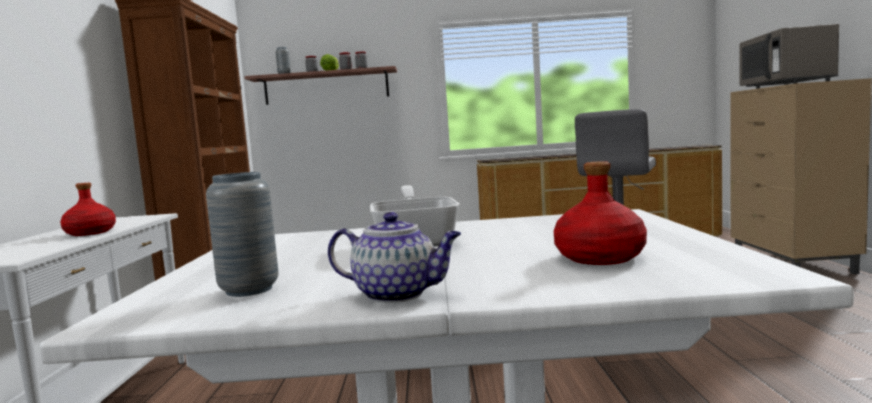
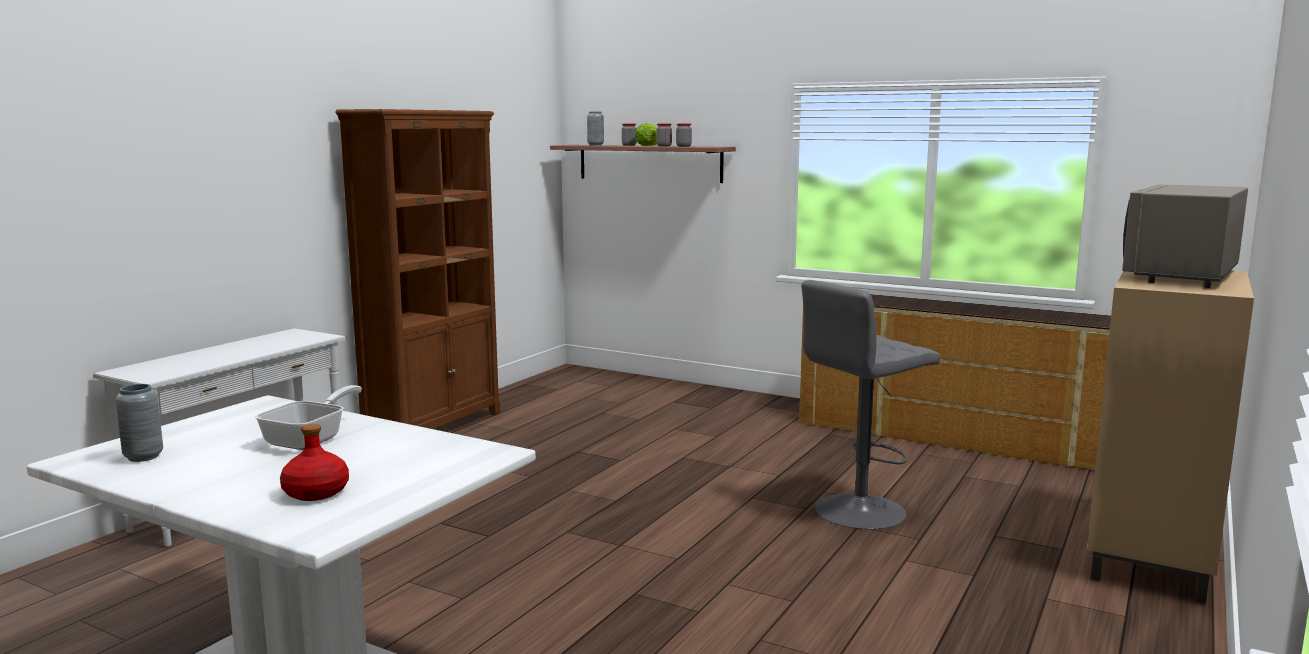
camera: 30 degrees right, 5 degrees up
red bottle [60,183,116,236] -> none
teapot [328,212,461,303] -> none

